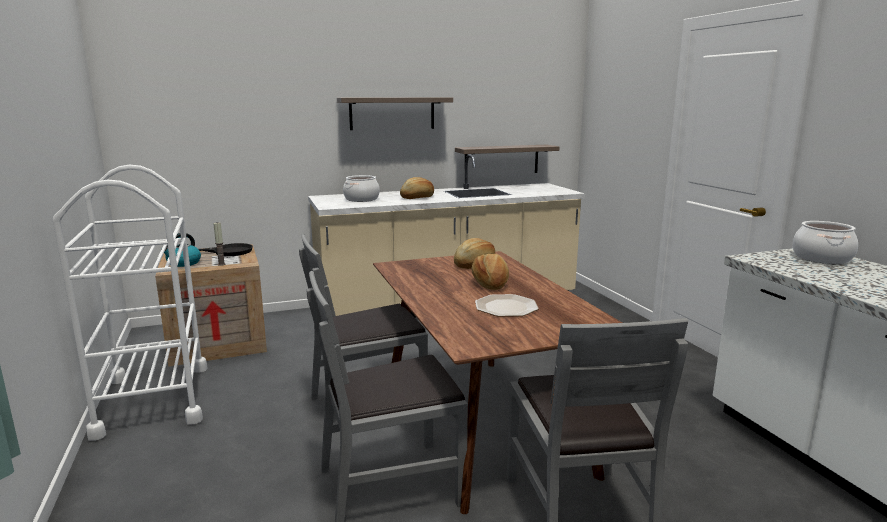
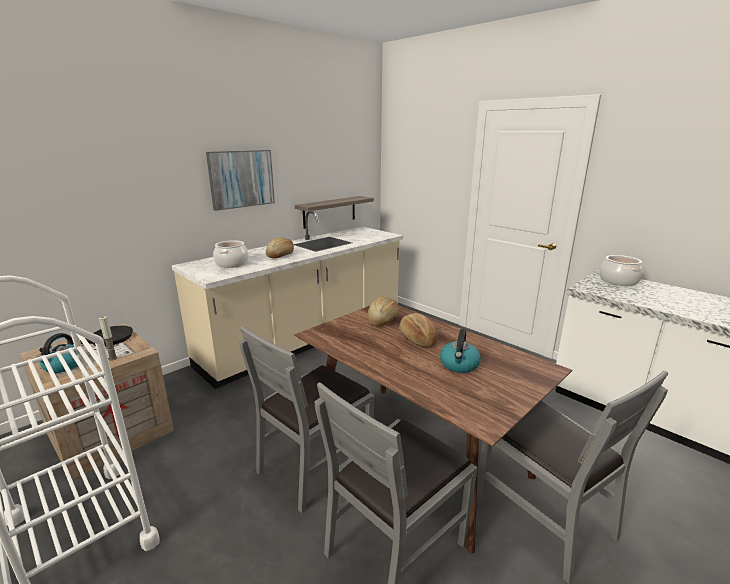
camera: 25 degrees left, 5 degrees up
shelf [337,97,453,130] -> picture [206,150,275,211]
plate [475,294,539,317] -> kettle [440,329,481,373]

